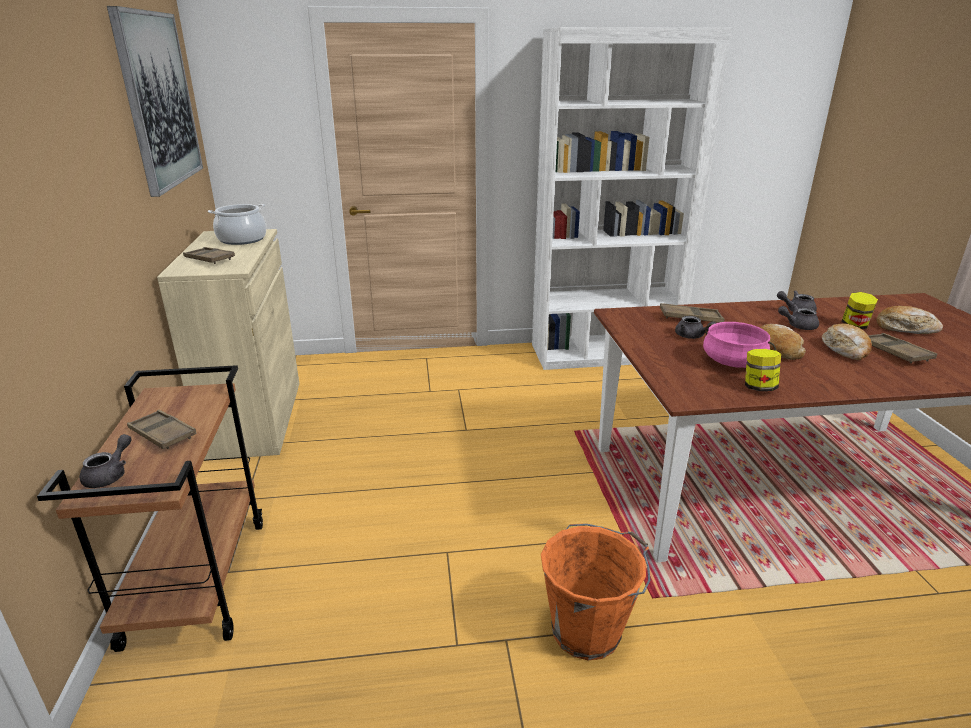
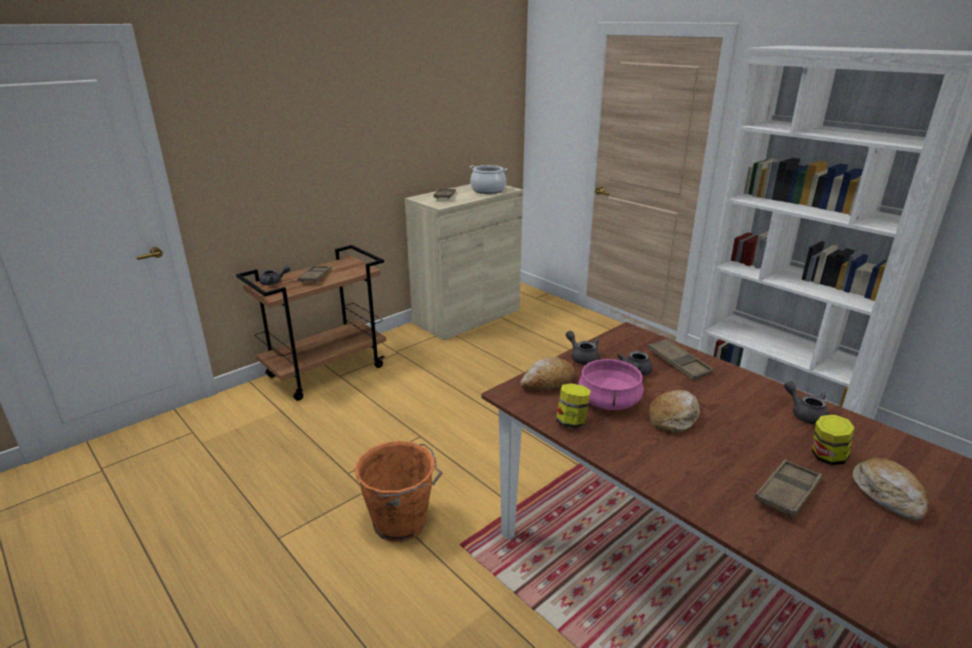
camera: 55 degrees right, 0 degrees up
picture [107,6,203,197] -> none
grey teapot [778,304,819,330] -> grey teapot moved to [566,331,600,365]
bread [822,323,872,360] -> bread moved to [520,357,575,391]

